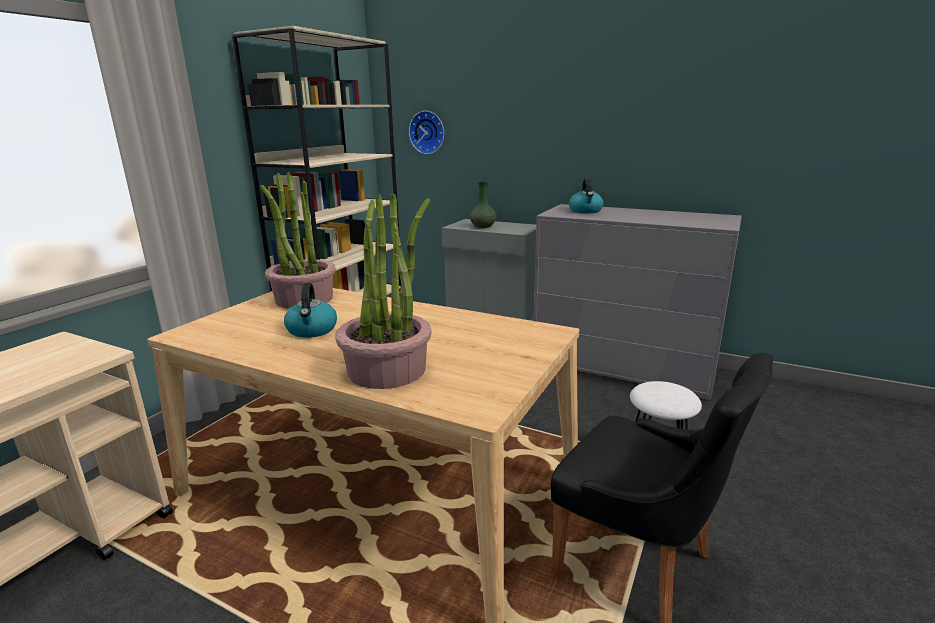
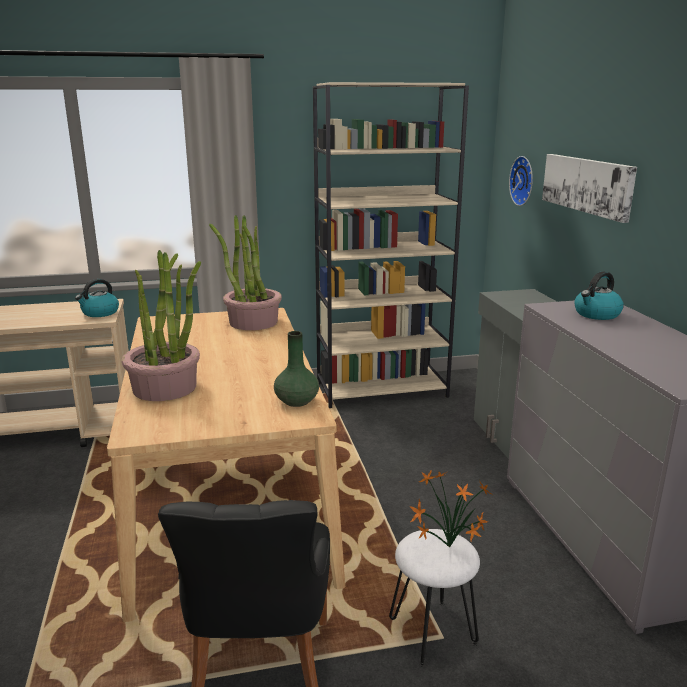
camera: 50 degrees right, 0 degrees up
kettle [284,283,337,338] -> kettle moved to [75,279,119,317]
green vase [470,181,497,228] -> green vase moved to [274,331,319,407]
none -> potted plant [409,469,491,547]
none -> picture [542,154,637,223]

